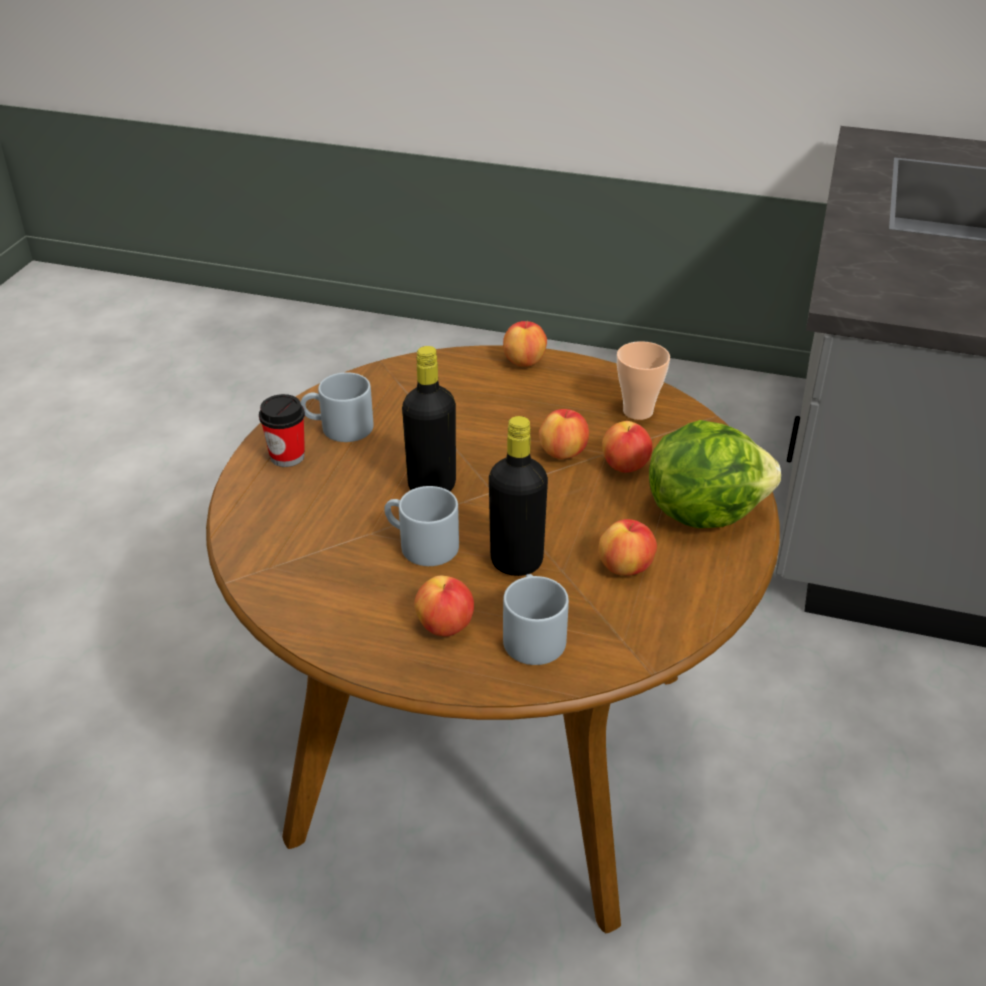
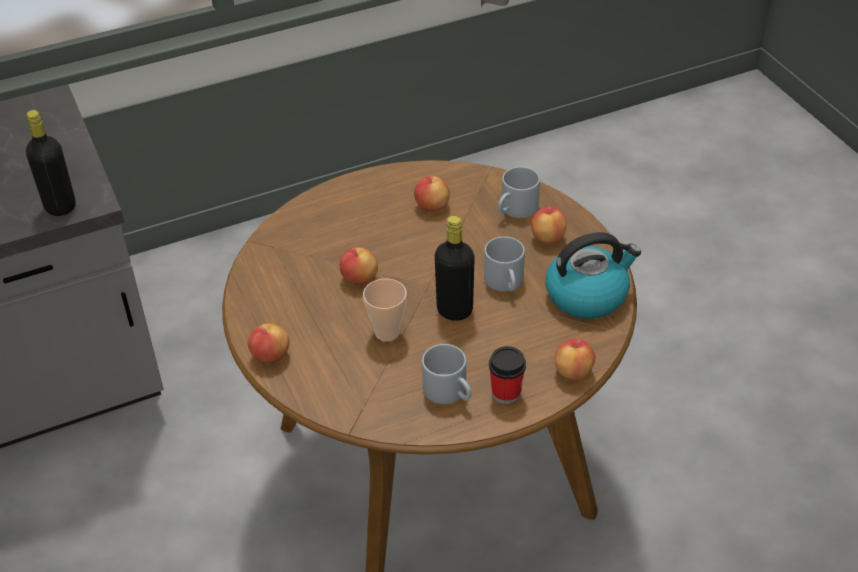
camera: 130 degrees left, 5 degrees up
black bottle [489,416,548,576] -> black bottle moved to [26,110,76,216]
apple [602,421,652,473] -> apple moved to [555,339,595,381]
cup [617,341,670,420] -> cup moved to [363,278,407,341]
lettuce [649,420,781,528] -> none
none -> kettle [545,232,641,319]

